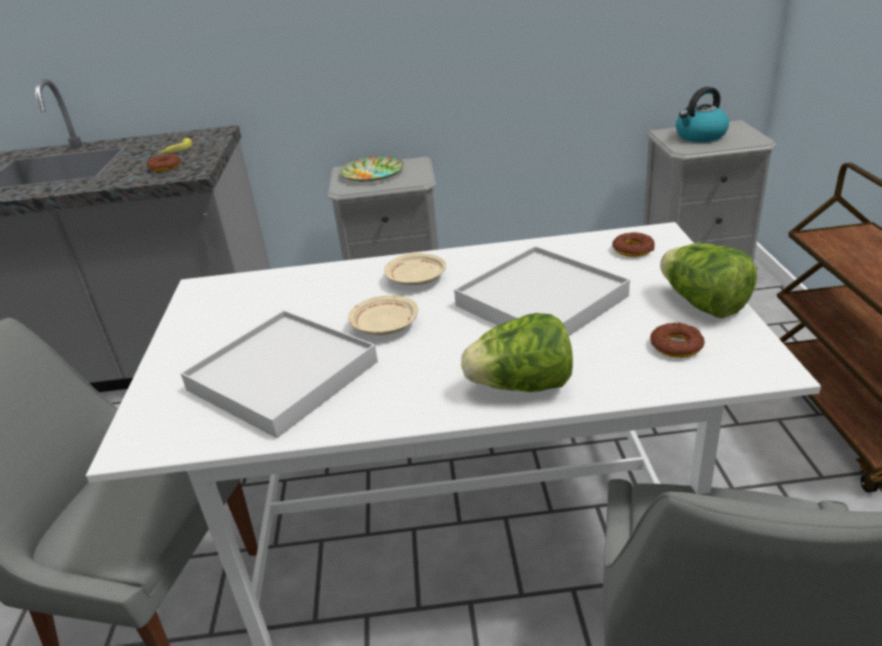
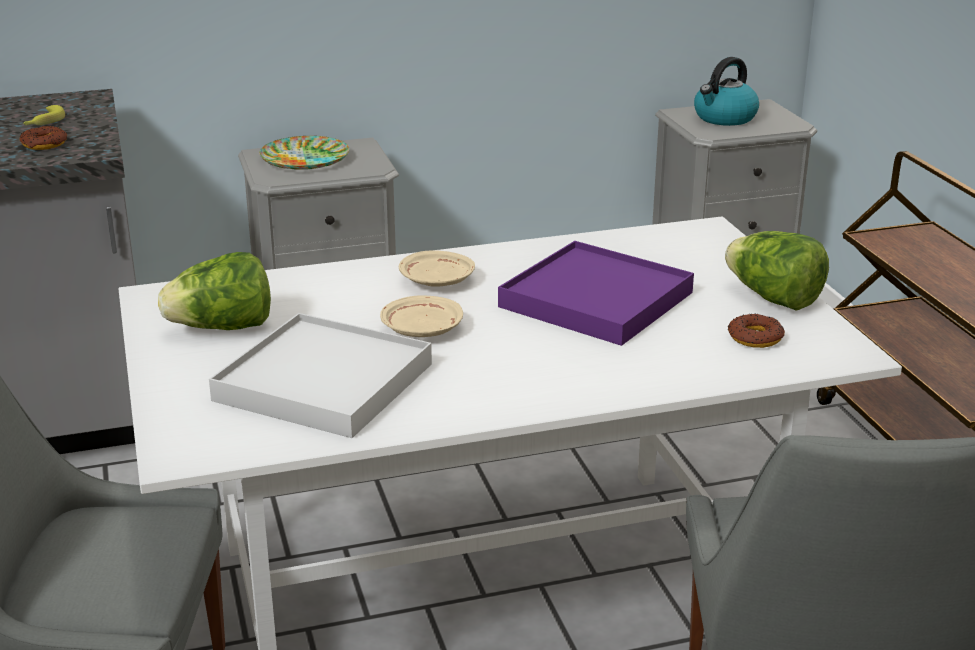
camera: 15 degrees left, 5 degrees down
white tray [454,246,630,336] -> purple tray [498,241,694,346]
lettuce [461,313,573,392] -> lettuce moved to [158,252,271,330]
donut [612,232,655,257] -> none

